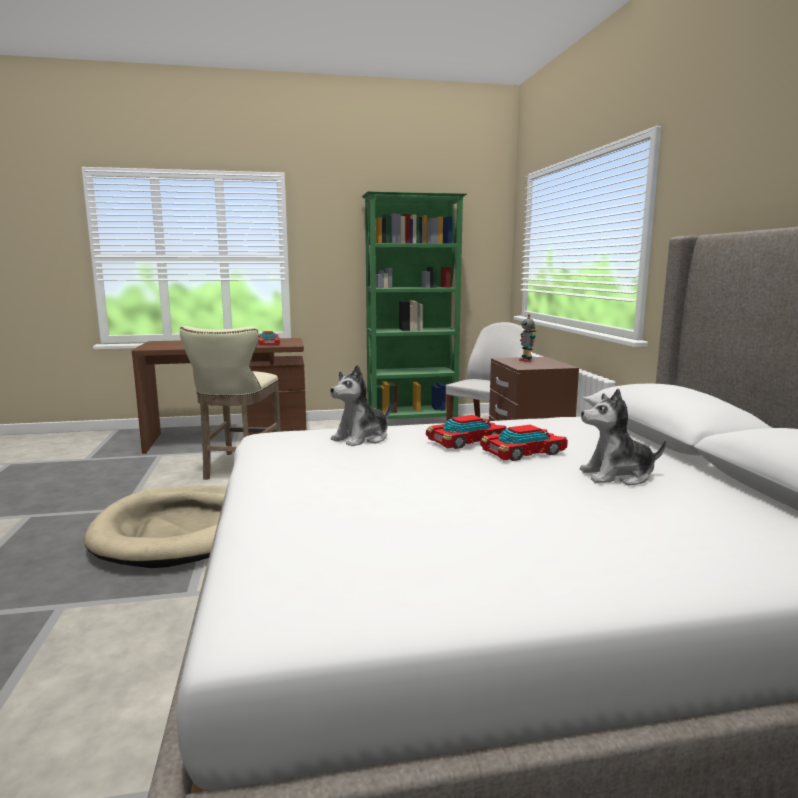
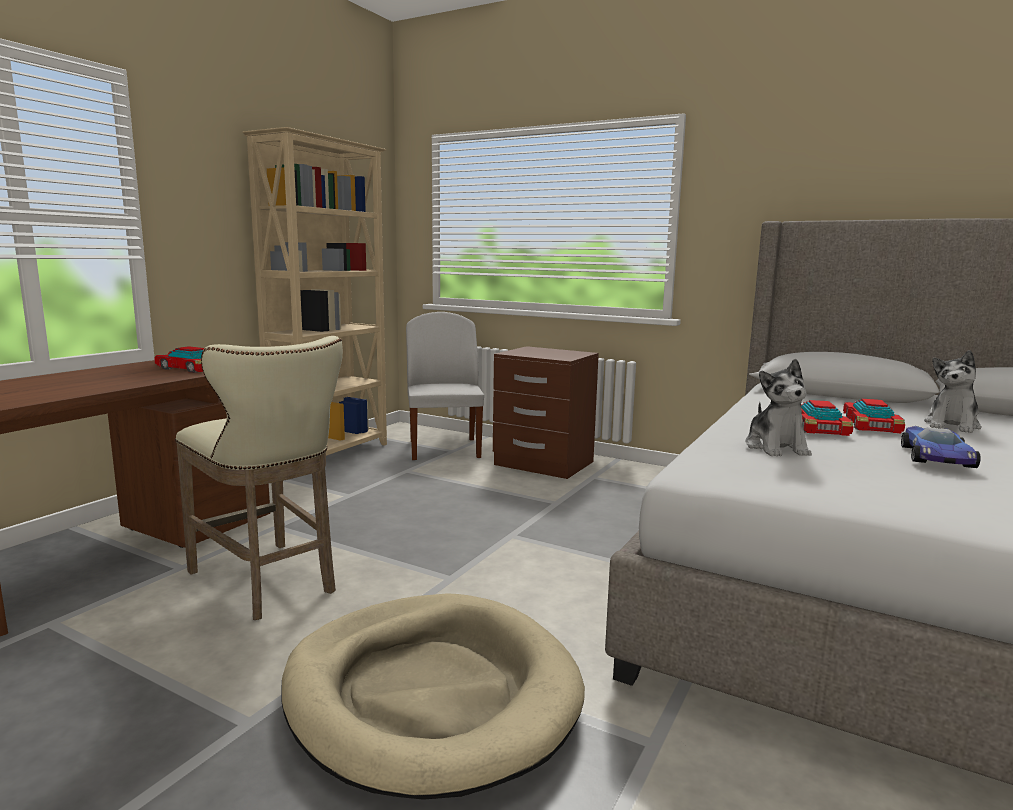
camera: 50 degrees left, 0 degrees up
green bookcase [362,191,467,419] -> beige bookcase [242,127,387,456]
toy robot [519,314,536,362] -> none
none -> toy car [901,426,981,468]

